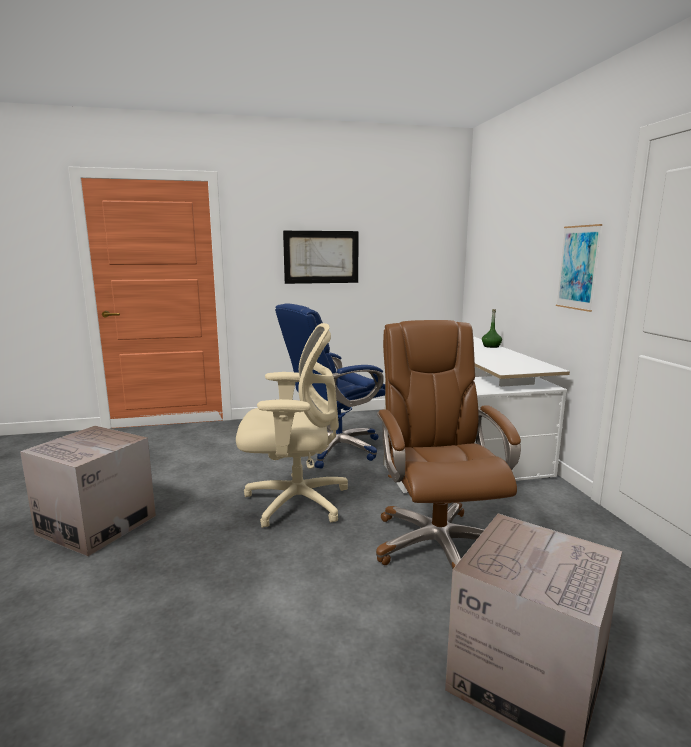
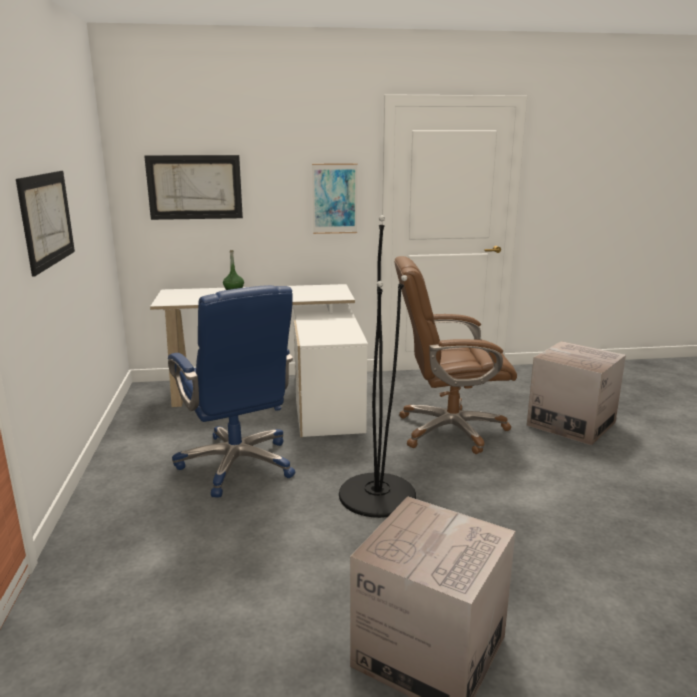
camera: 85 degrees left, 5 degrees up
beige office chair [236,323,348,528] -> black floor lamp [339,215,416,518]
none -> picture [144,155,243,220]

